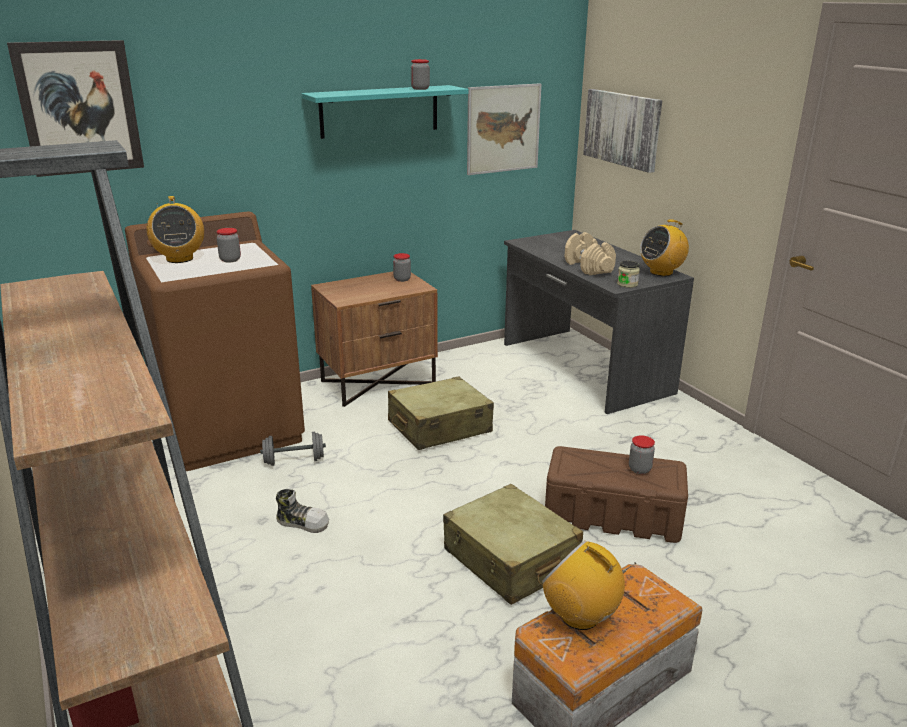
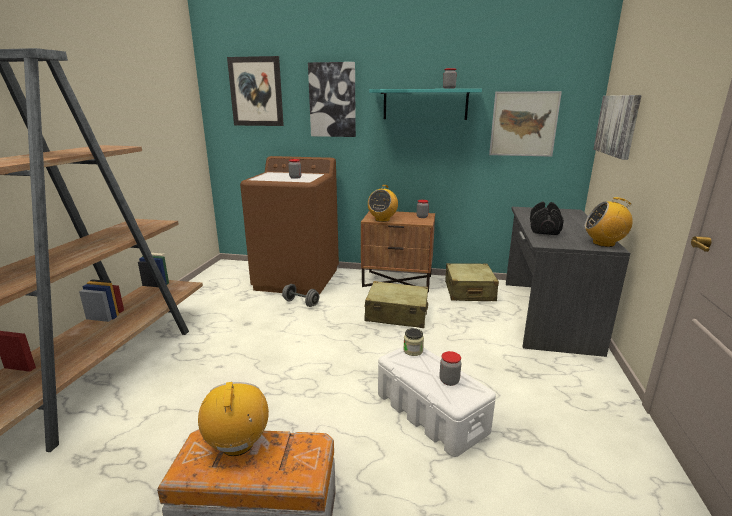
camera: 40 degrees right, 5 degrees down
radio [147,196,204,263] -> radio moved to [368,185,398,222]
shoe [276,489,329,533] -> none
beige suitcase [443,484,583,605] -> beige suitcase moved to [445,263,499,301]
brown storage box [545,446,688,543] -> white storage box [378,347,496,457]
beige dumbbell [565,232,616,275] -> black dumbbell [530,201,564,235]
jar [617,261,640,288] -> jar moved to [403,328,424,356]
none -> picture [308,62,356,137]

